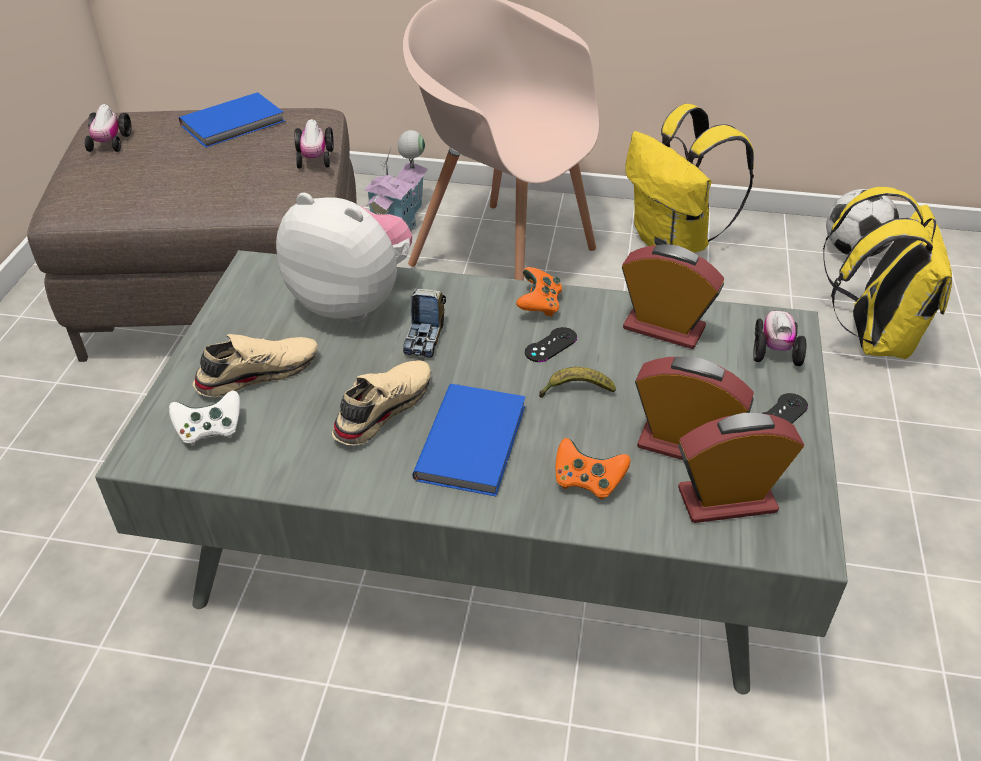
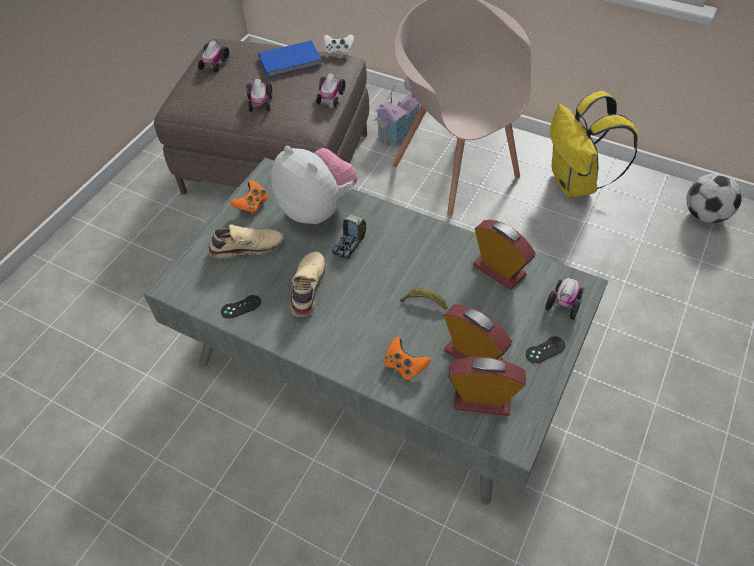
camera: 20 degrees right, 10 degrees up
white game controller [169,390,240,446] -> white game controller moved to [323,34,354,56]
beige shoe [332,360,431,446] -> beige shoe turned 45 degrees counterclockwise [290,251,325,317]
blue book [412,384,526,496] -> none
orange game controller [516,267,562,317] -> orange game controller moved to [231,180,268,214]
black game controller [525,327,577,362] -> black game controller moved to [221,295,261,319]
yellow backpack [822,187,952,359] -> none
none -> toy car [247,79,272,112]

